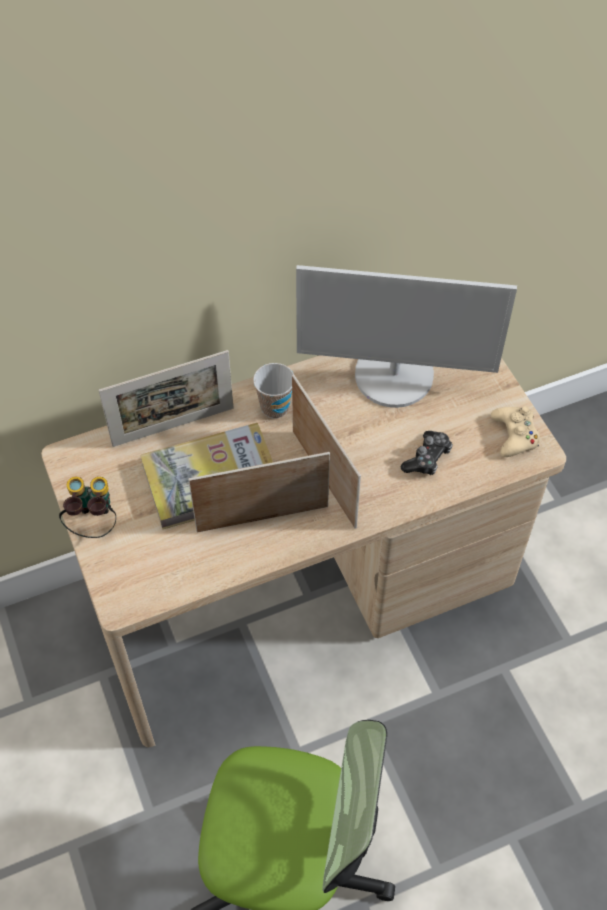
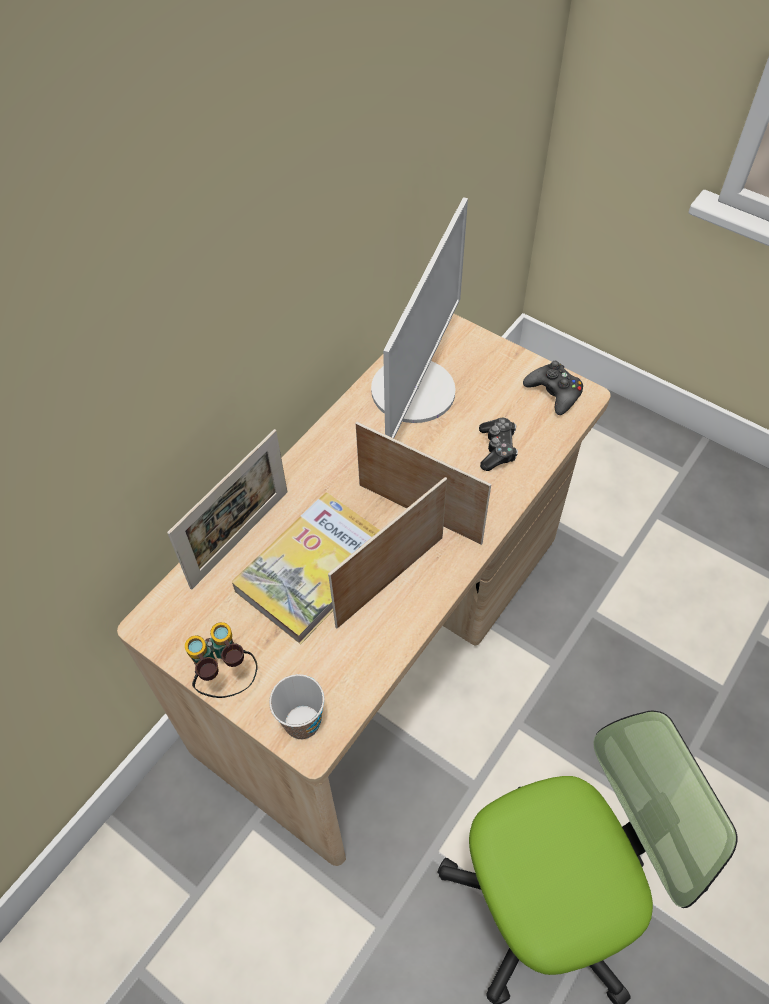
camera: 30 degrees left, 0 degrees up
cup [253,363,294,418] -> cup moved to [269,674,325,739]
monitor [296,265,517,408] -> monitor turned 45 degrees counterclockwise [371,197,468,438]
beige game controller [491,406,540,457] -> black game controller [523,361,583,415]

